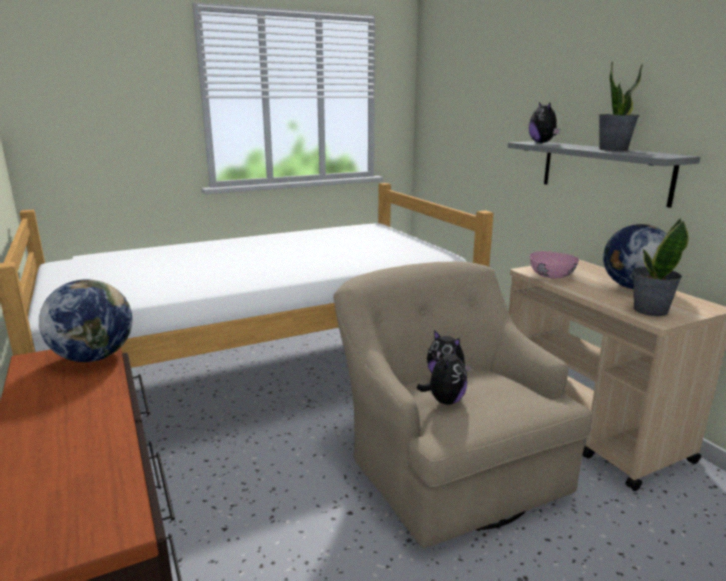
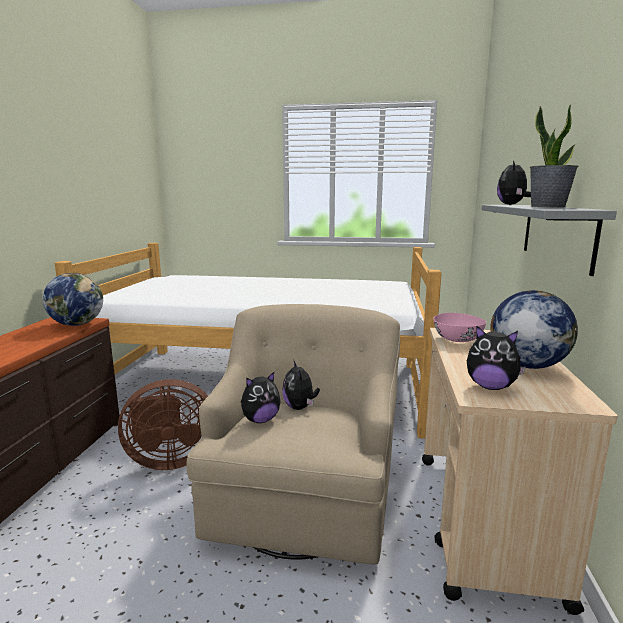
camera: 35 degrees right, 5 degrees down
potted plant [632,218,689,316] -> plush toy [467,326,526,390]
none -> brown fan [118,379,208,470]

